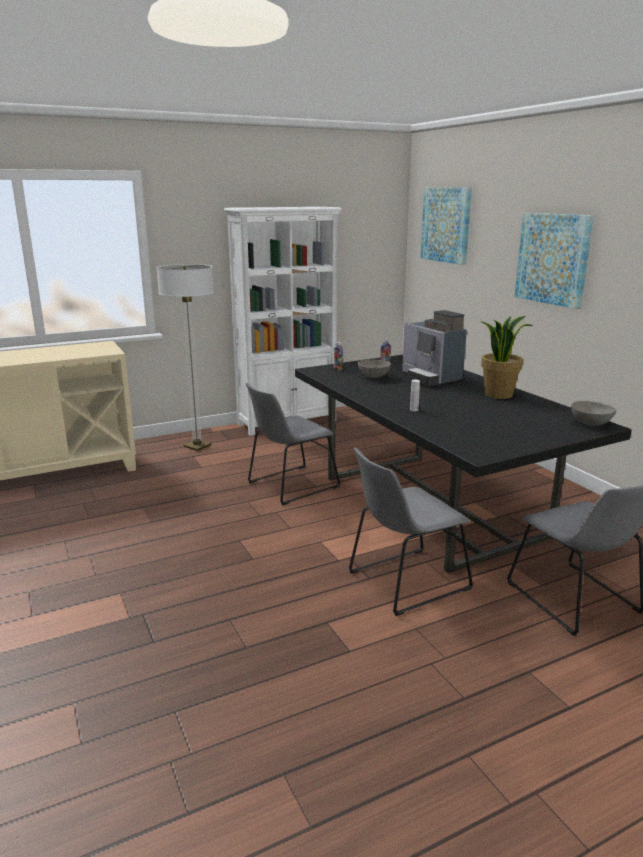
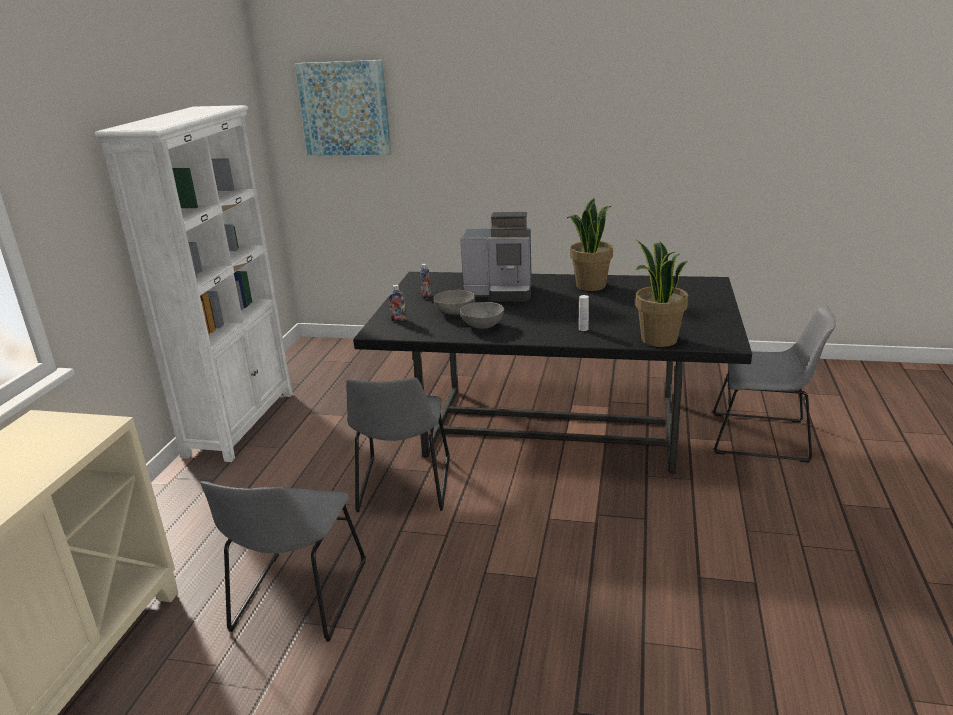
camera: 50 degrees left, 5 degrees up
floor lamp [156,264,214,451] -> none
grey chair [349,448,473,616] -> grey chair moved to [200,481,366,642]
picture [515,213,594,309] -> none
grey bowl [571,401,616,426] -> grey bowl moved to [460,302,504,329]
none -> potted plant [635,240,688,347]

